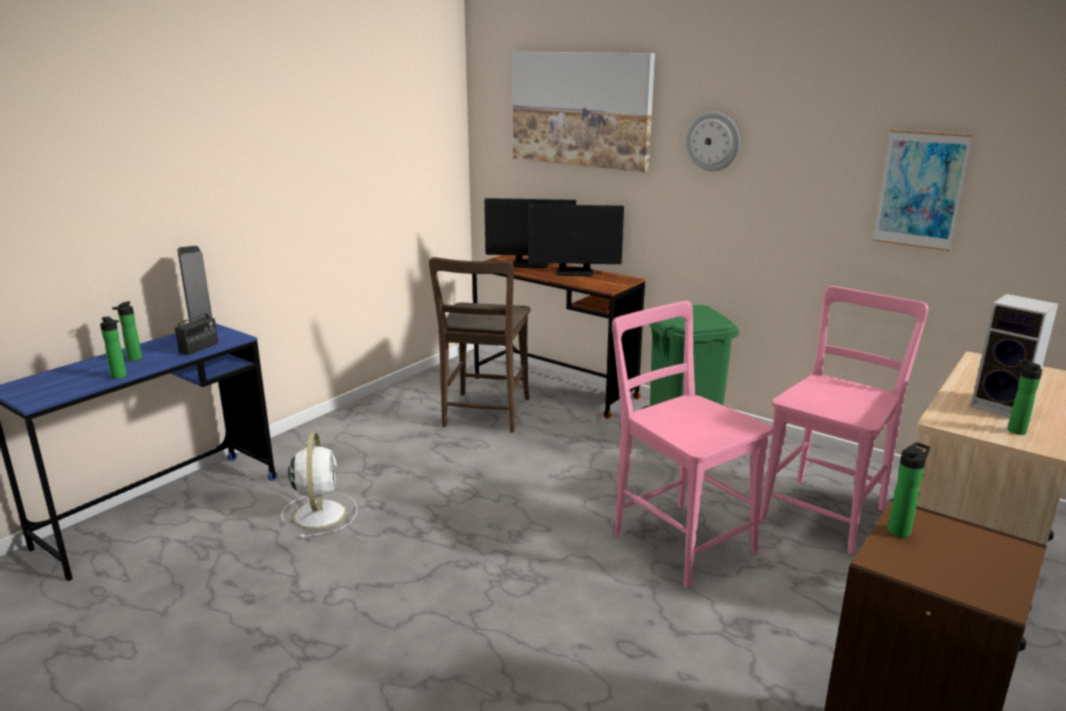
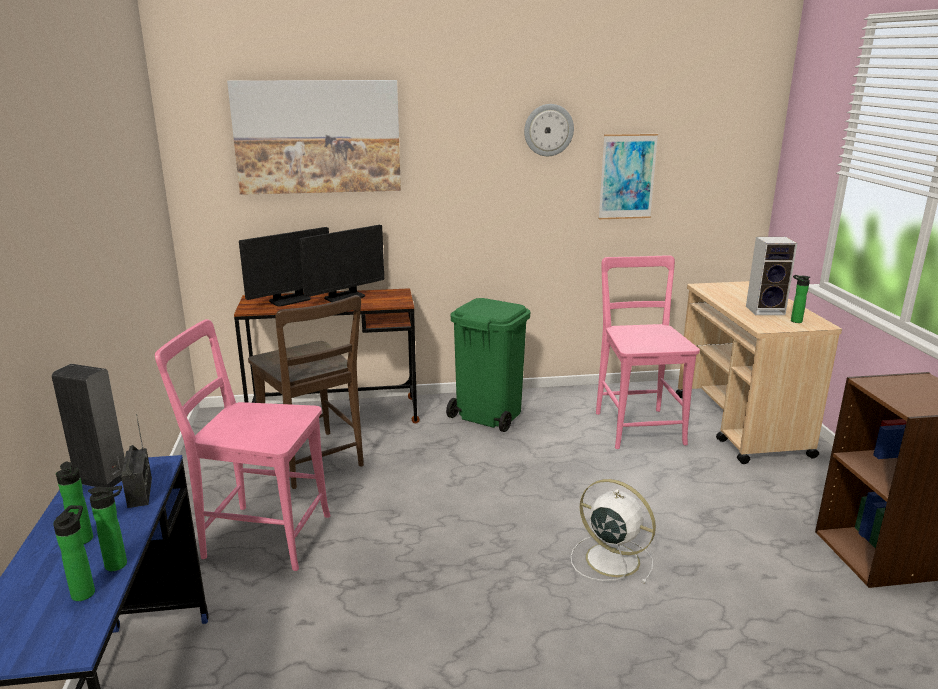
camera: 45 degrees left, 0 degrees up
white fan [281,432,358,538] -> white fan moved to [571,479,656,584]
pink chair [612,301,773,588] -> pink chair moved to [155,319,331,571]
wall clock [686,112,740,171] -> wall clock moved to [524,104,574,156]
bottle [887,442,930,538] -> bottle moved to [53,505,95,601]

